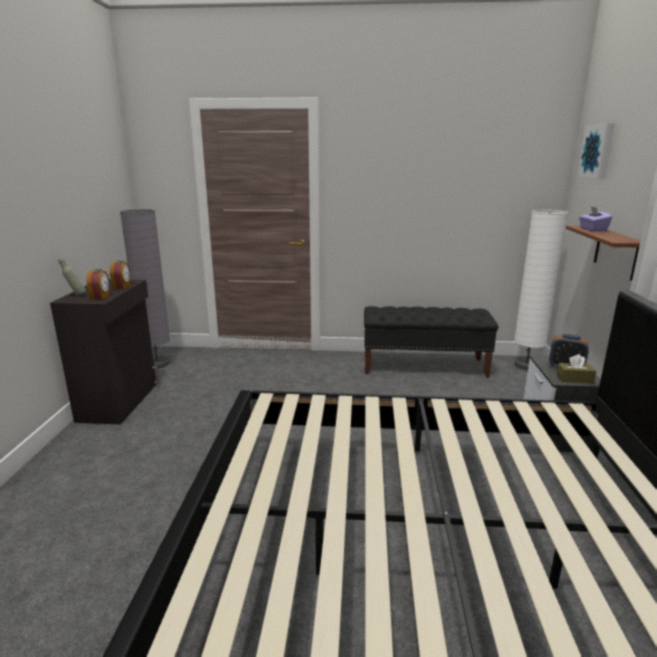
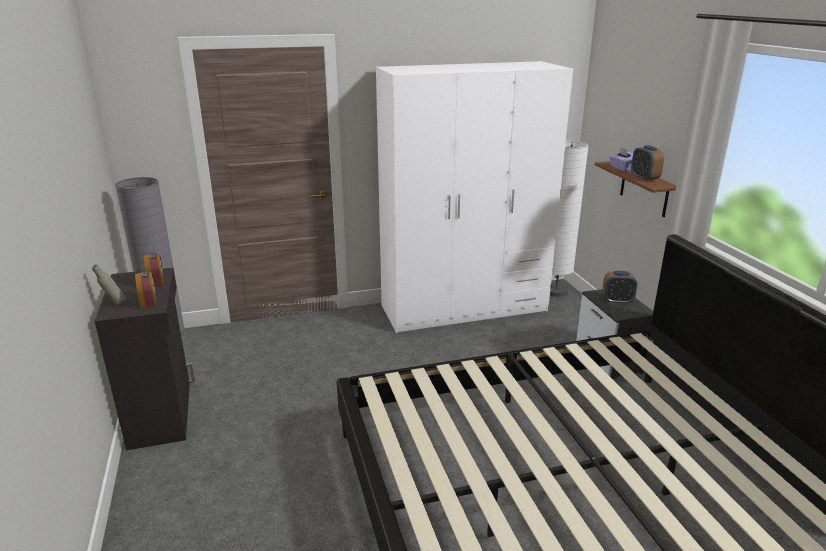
camera: 20 degrees left, 5 degrees up
black bench [364,306,498,378] -> white wardrobe [376,61,573,333]
brown tissue box [556,354,596,383] -> none
picture [577,123,615,179] -> none
none -> alarm clock [631,145,664,181]

